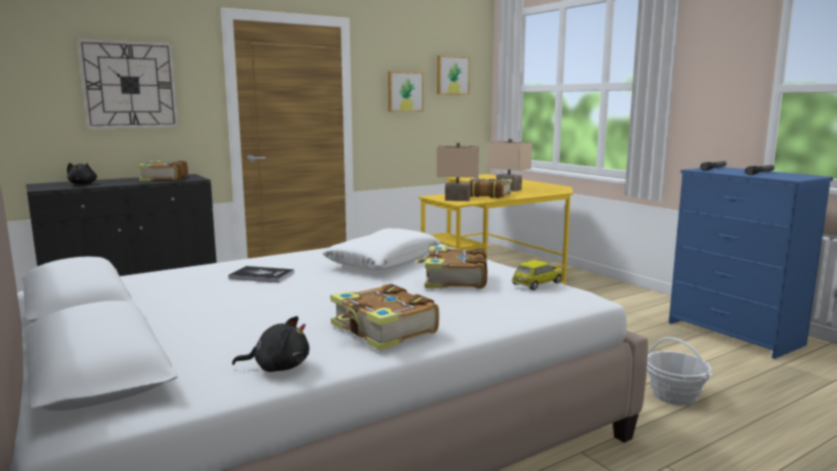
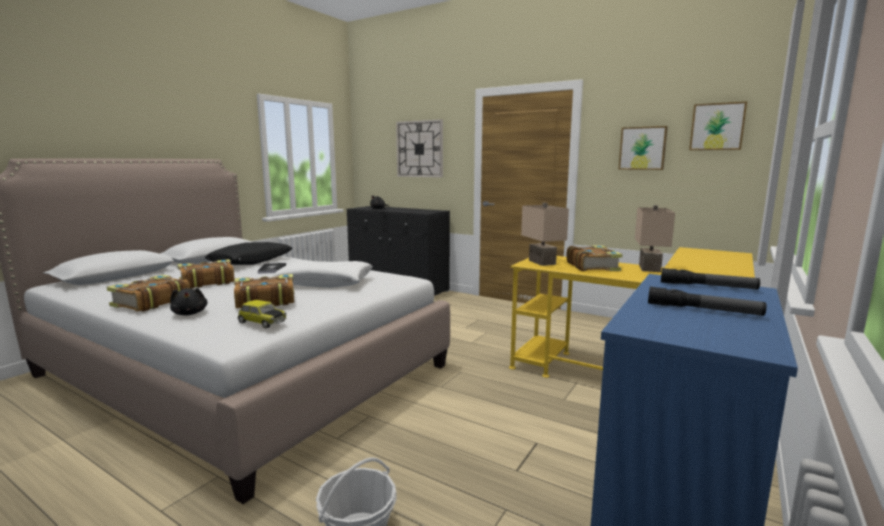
camera: 65 degrees right, 0 degrees up
book [137,160,188,181] -> book moved to [177,259,235,289]
black plush toy [232,316,309,372] -> black plush toy moved to [170,288,208,315]
none -> black pillow [205,242,292,265]

